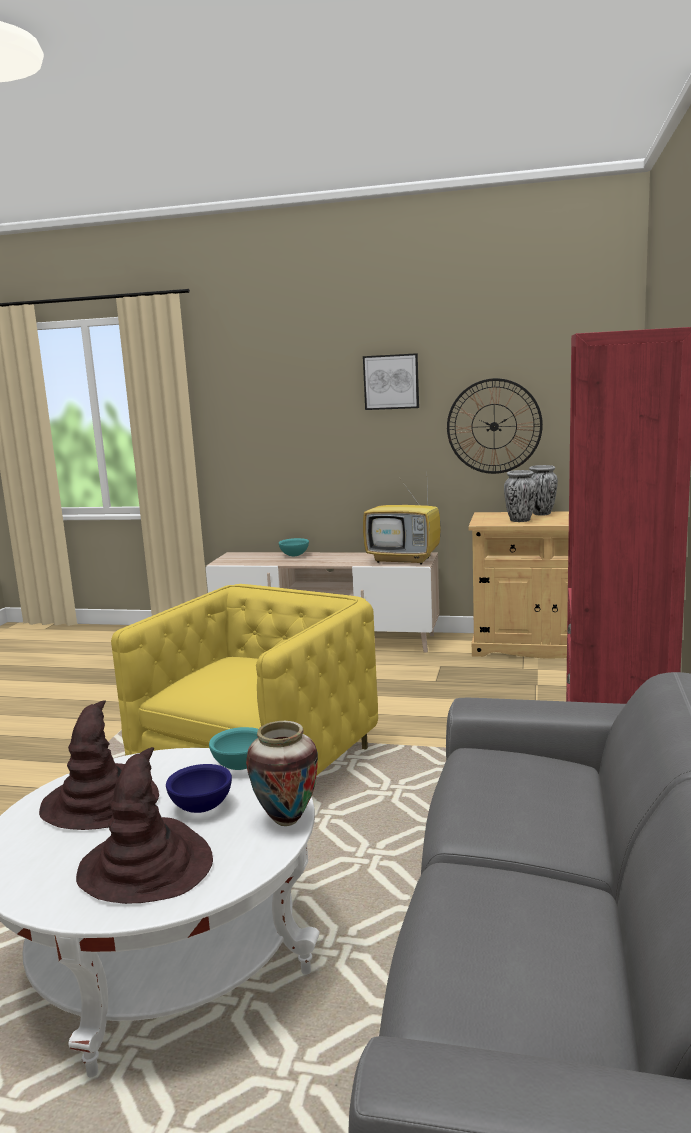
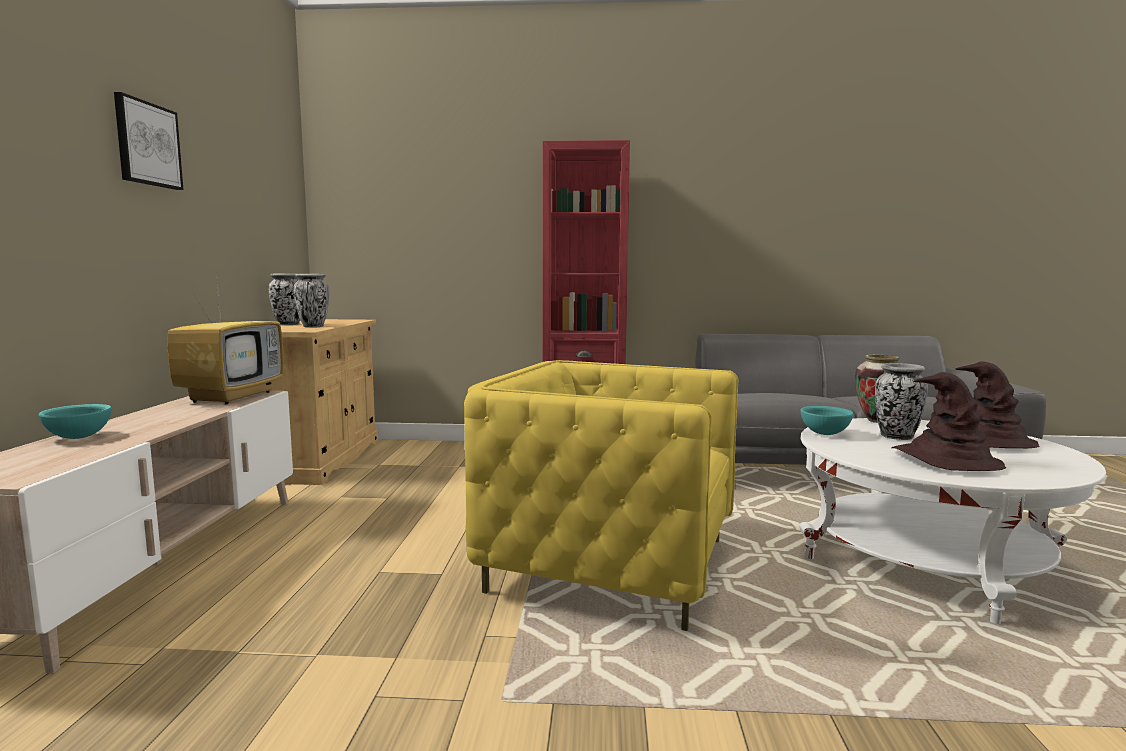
camera: 100 degrees left, 5 degrees down
blue bowl [166,764,232,813] -> vase [875,363,928,440]
wall clock [447,378,543,474] -> none

